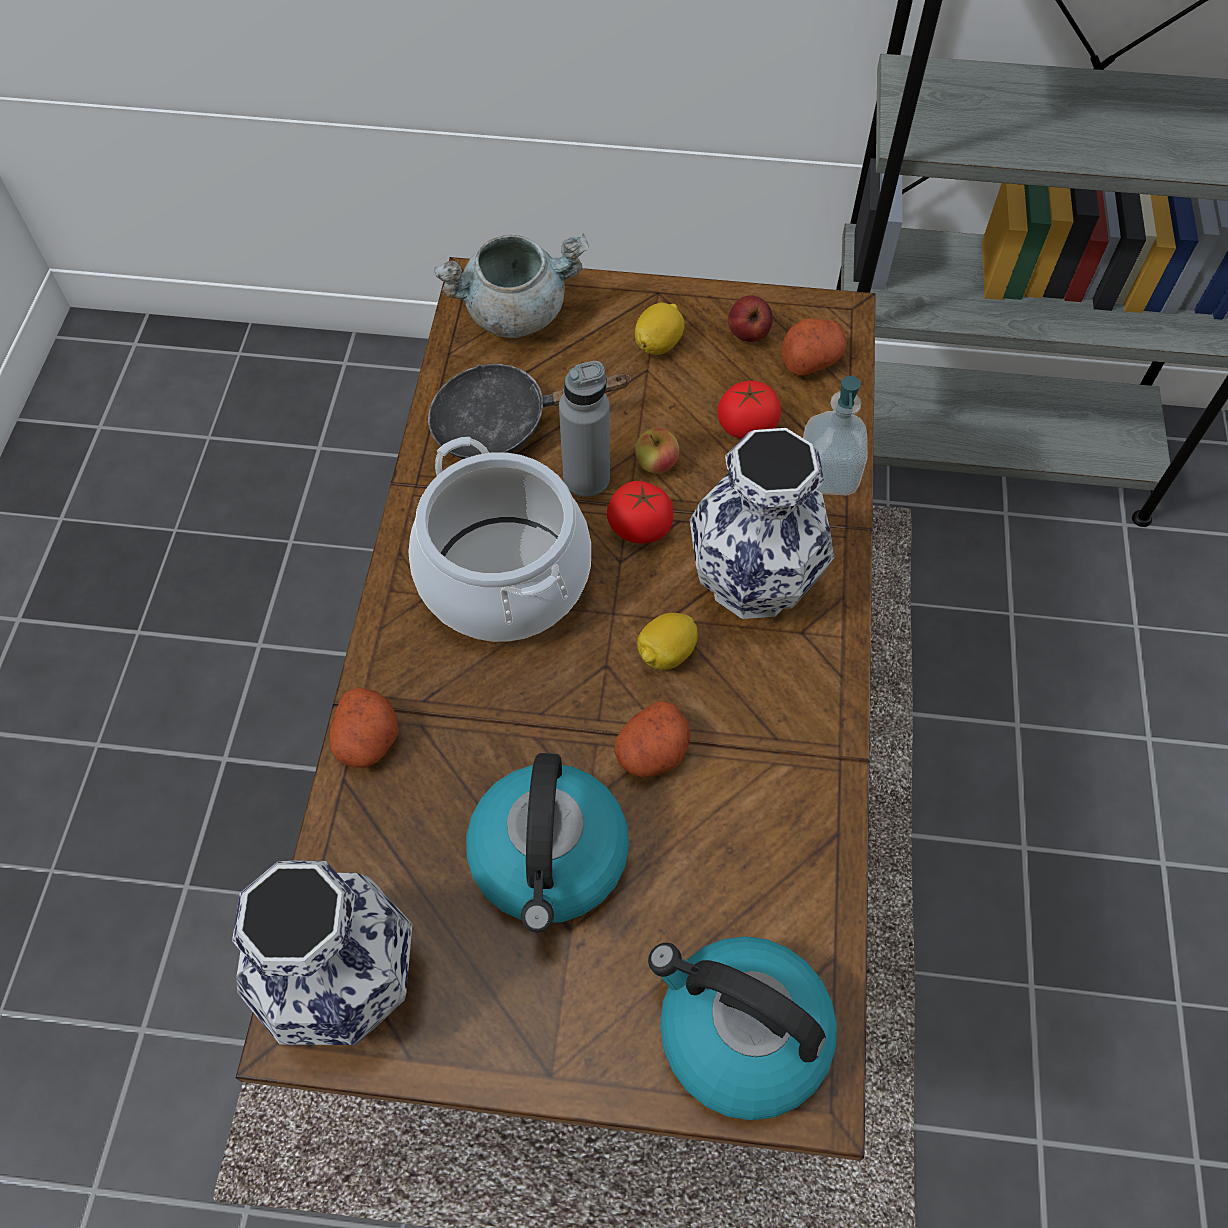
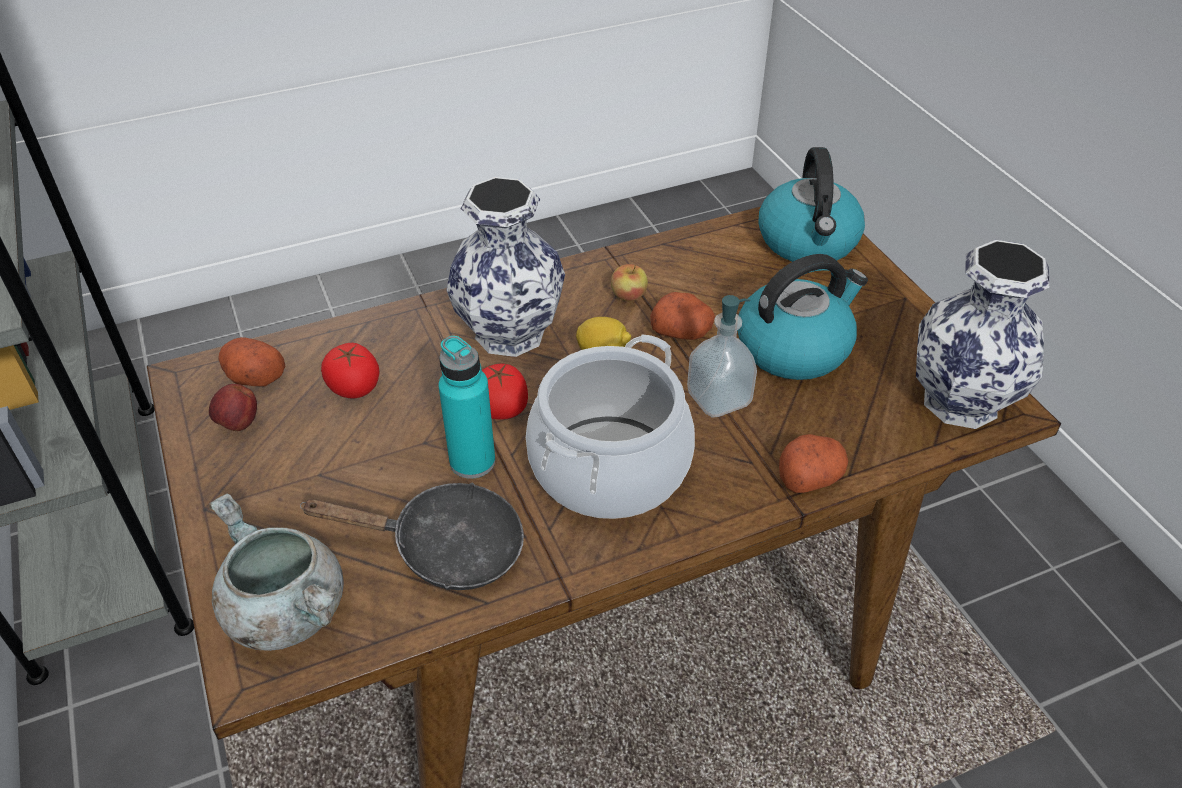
camera: 120 degrees left, 15 degrees down
black frying pan [428,364,631,459] -> black frying pan turned 45 degrees counterclockwise [300,482,524,590]
grey bottle [559,361,610,497] -> turquoise bottle [439,336,495,479]
lemon [635,303,685,355] -> none
apple [635,428,679,474] -> apple moved to [611,264,648,301]
soap dispenser [803,376,868,495] -> soap dispenser moved to [687,295,757,418]

